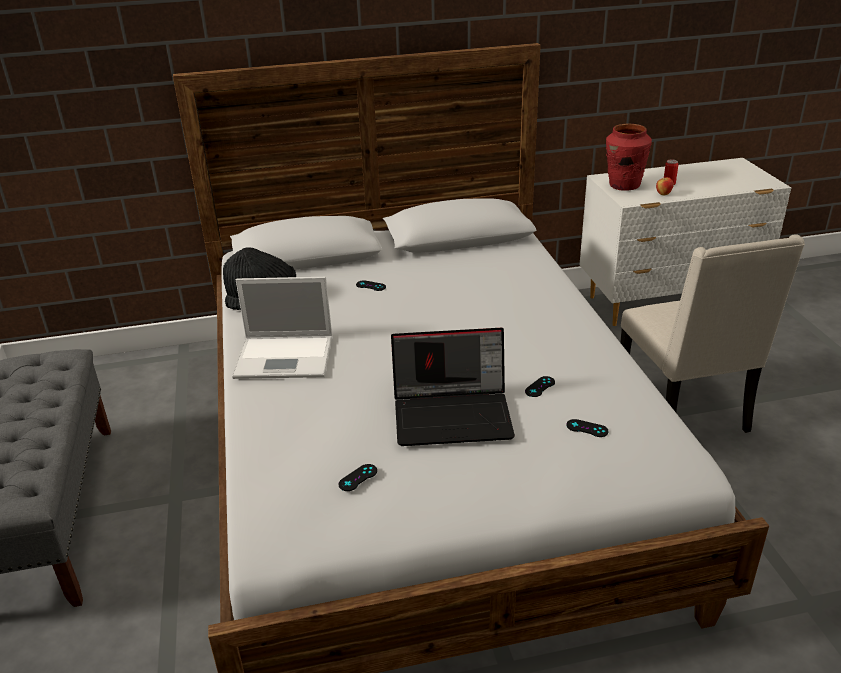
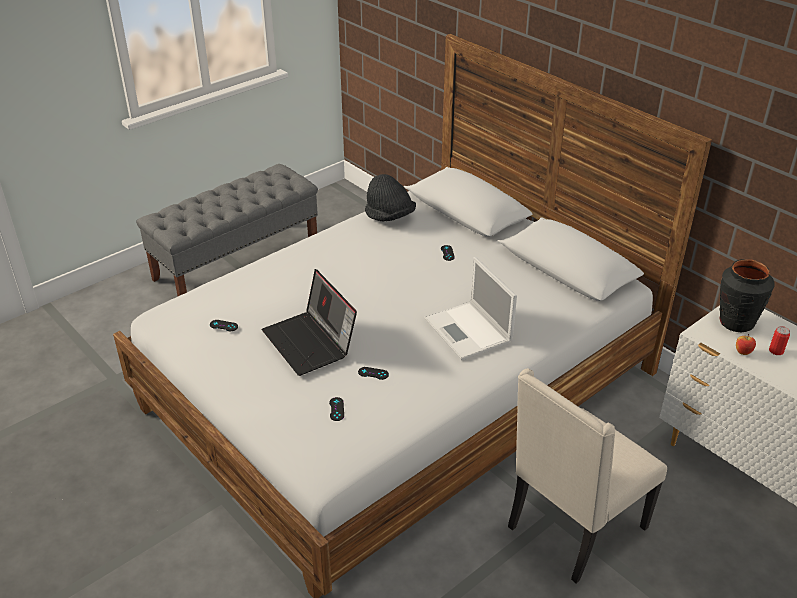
camera: 60 degrees right, 5 degrees up
laptop [232,277,332,379] -> laptop moved to [424,257,517,361]
red vase [606,124,652,191] -> black vase [719,259,775,332]

